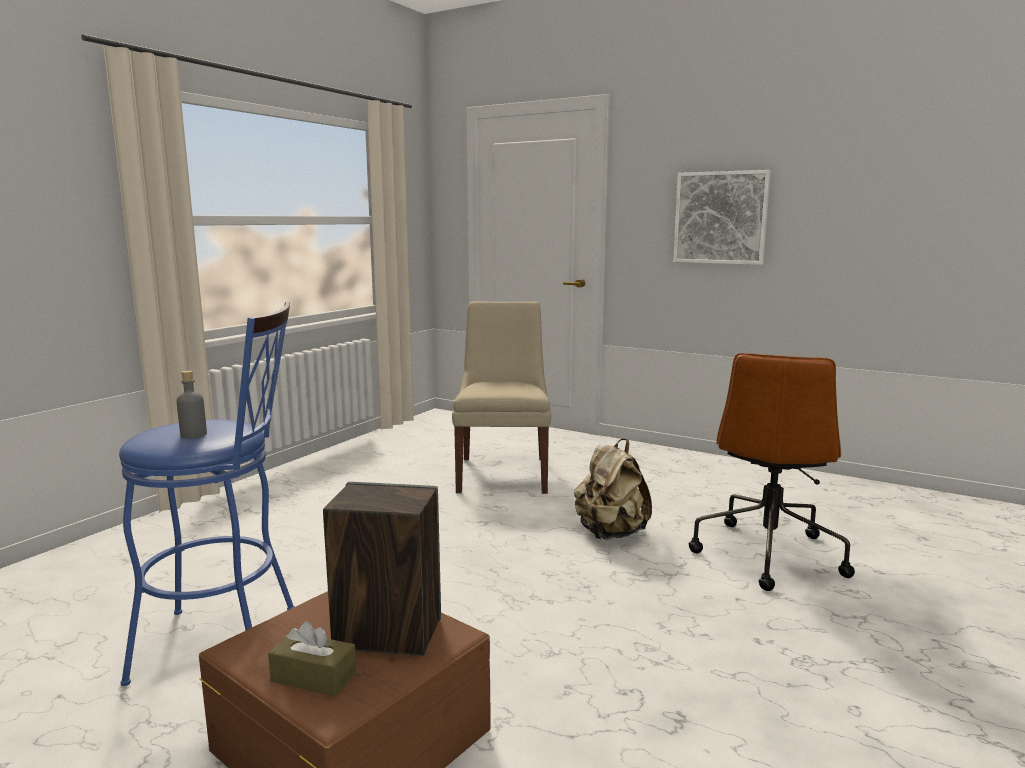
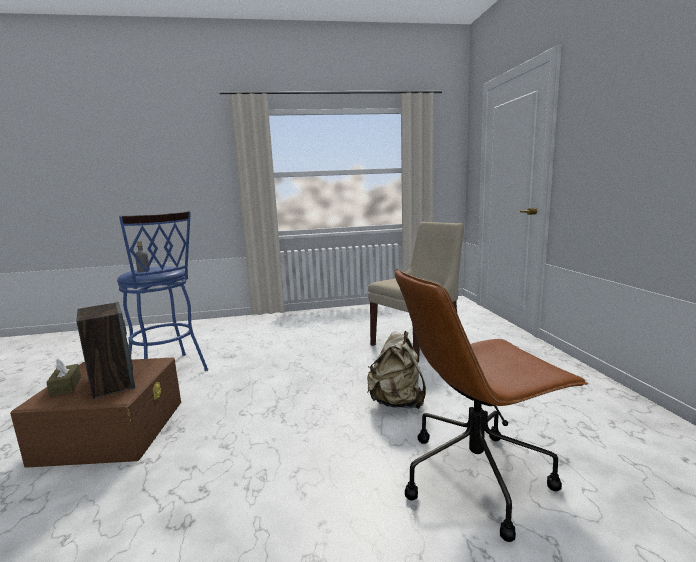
camera: 50 degrees right, 0 degrees up
picture [673,170,771,265] -> none

